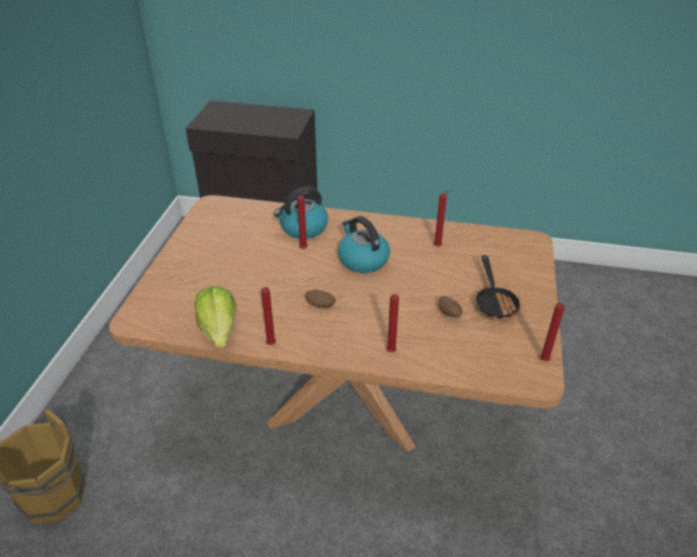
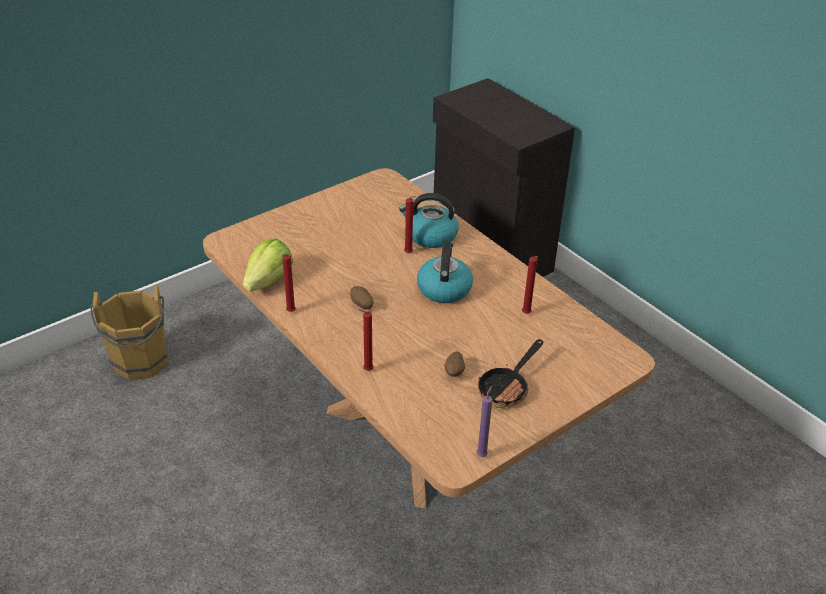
camera: 40 degrees right, 0 degrees up
red candle [540,293,565,361] -> purple candle [477,386,492,457]

